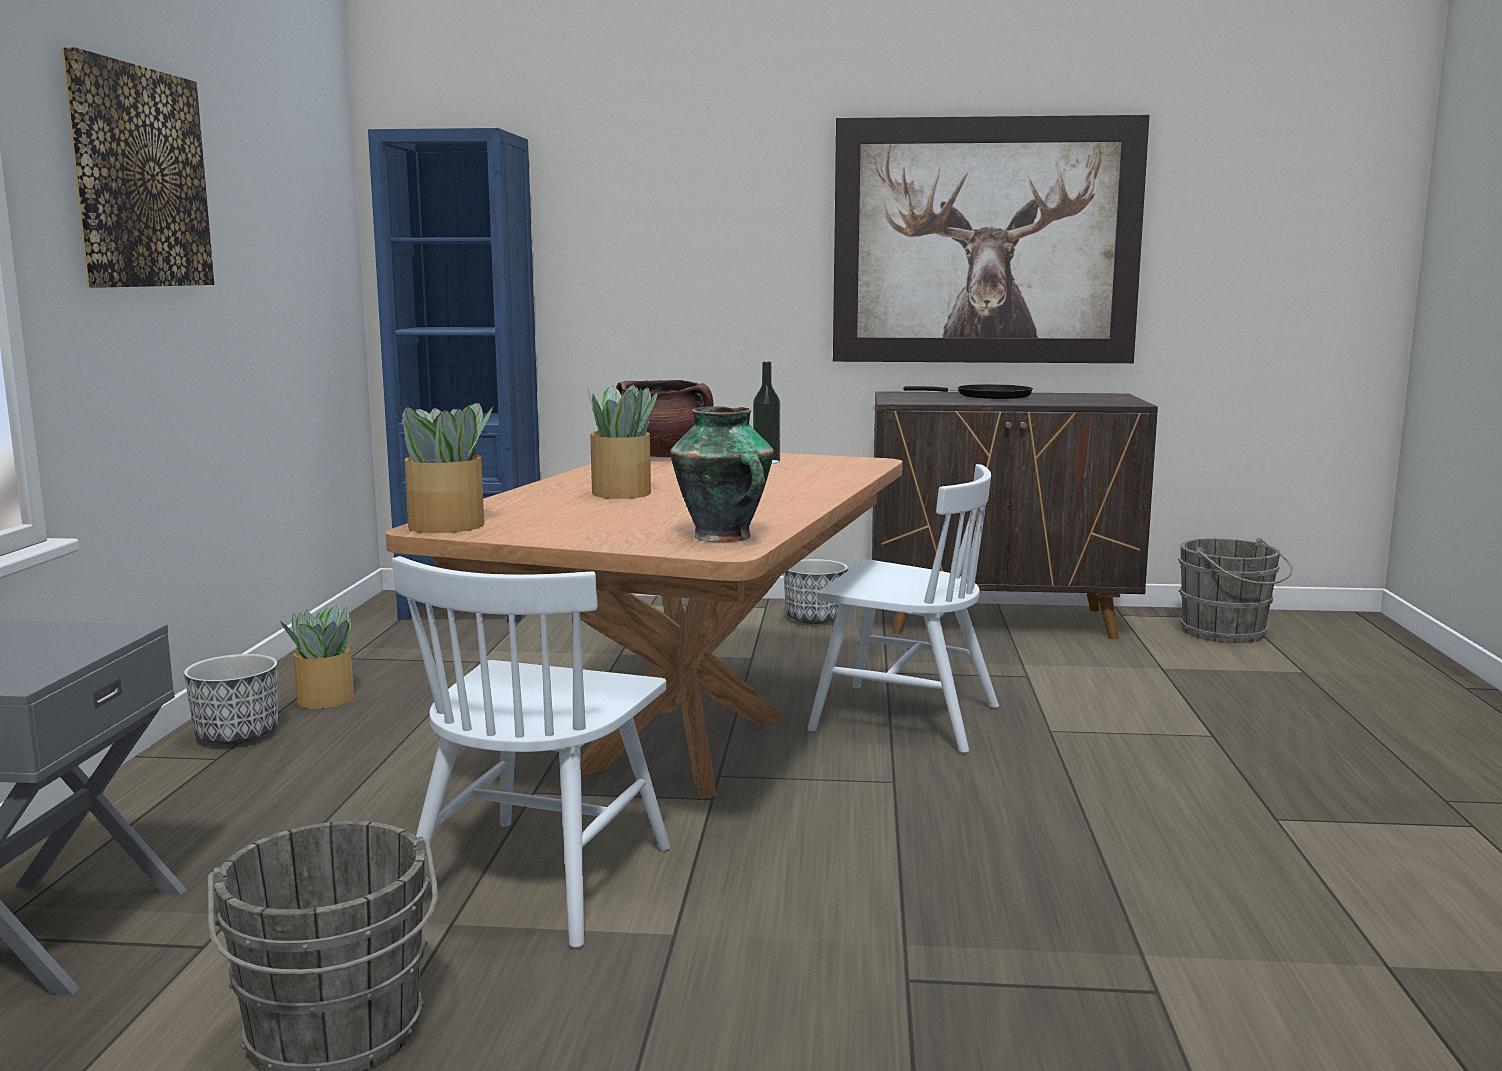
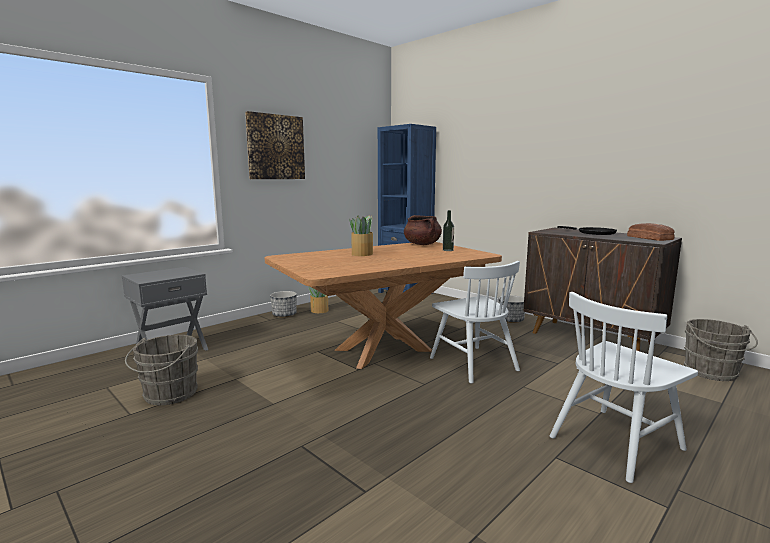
camera: 40 degrees right, 0 degrees up
white chair [392,556,670,948] -> white chair moved to [550,292,698,483]
potted plant [400,403,493,533] -> none
vase [670,406,774,542] -> none
picture [833,115,1149,363] -> none
none -> bread [627,223,675,241]

